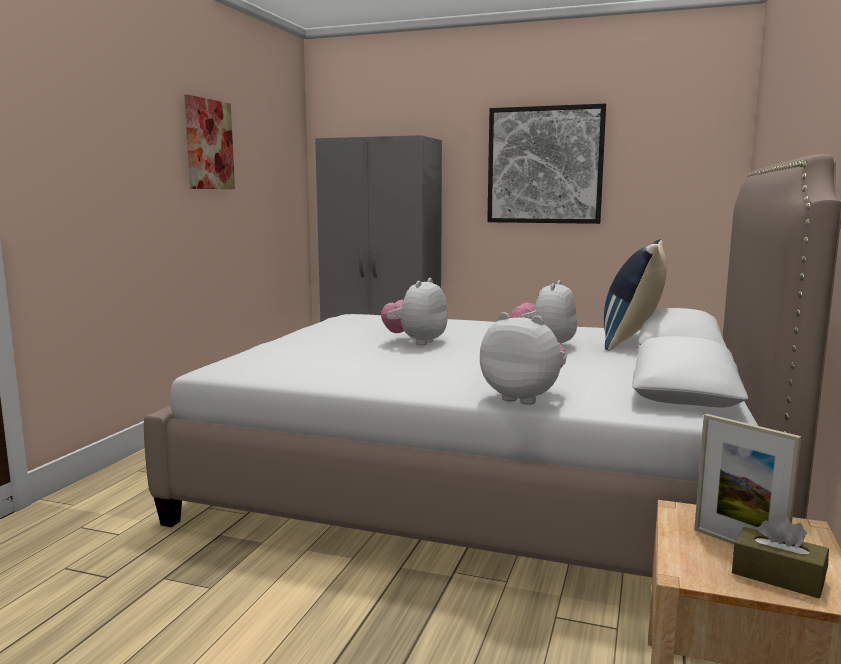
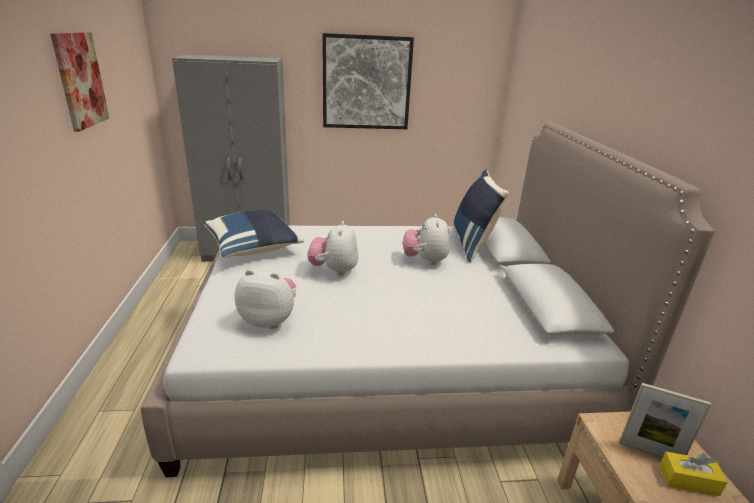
camera: 25 degrees left, 15 degrees up
plush toy [480,312,567,405] -> plush toy moved to [235,270,296,329]
brown tissue box [732,515,829,598] -> yellow tissue box [659,452,728,496]
none -> blue pillow [204,210,304,258]

